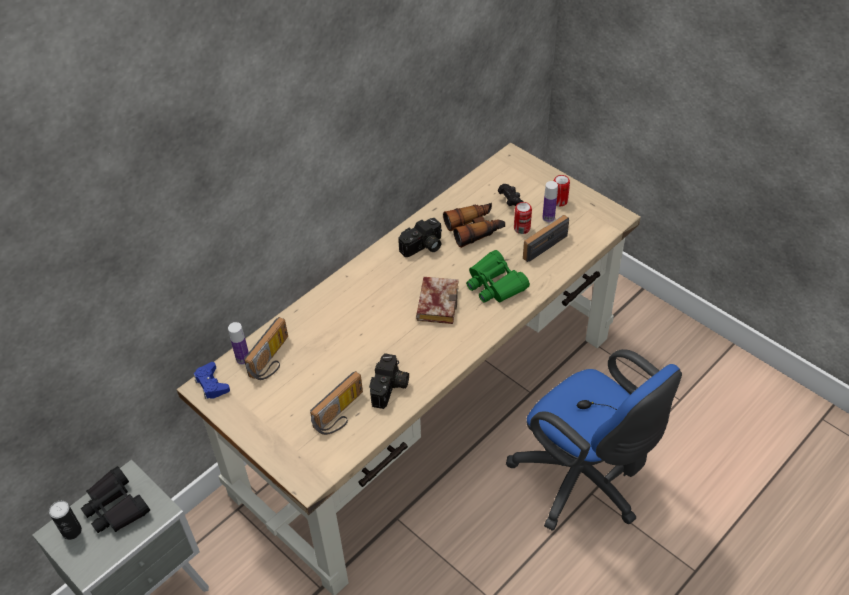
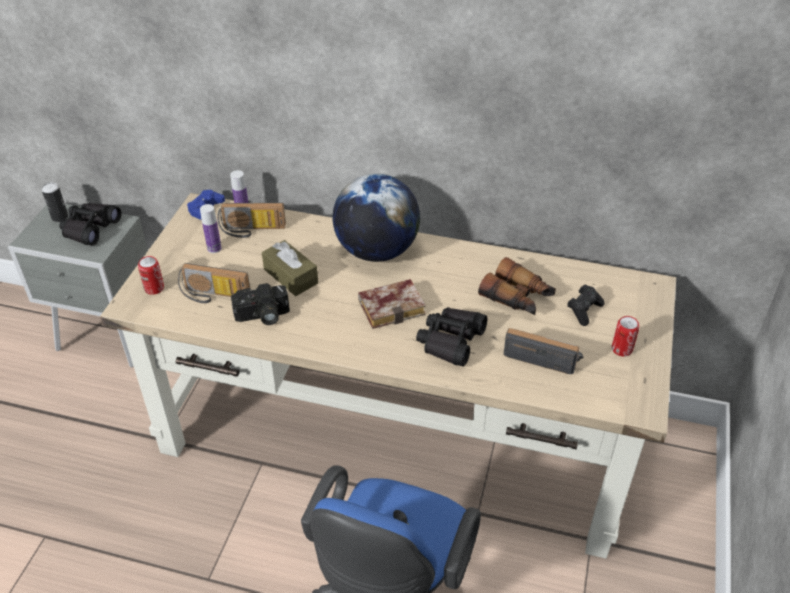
camera: 60 degrees right, 5 degrees down
camera [398,218,442,257] -> none
green binoculars [466,250,530,303] -> black binoculars [416,307,487,366]
can [514,202,532,234] -> can moved to [138,256,164,295]
bottle [542,181,558,222] -> bottle moved to [200,204,222,253]
none -> brown tissue box [262,240,318,296]
none -> globe [333,174,420,262]

